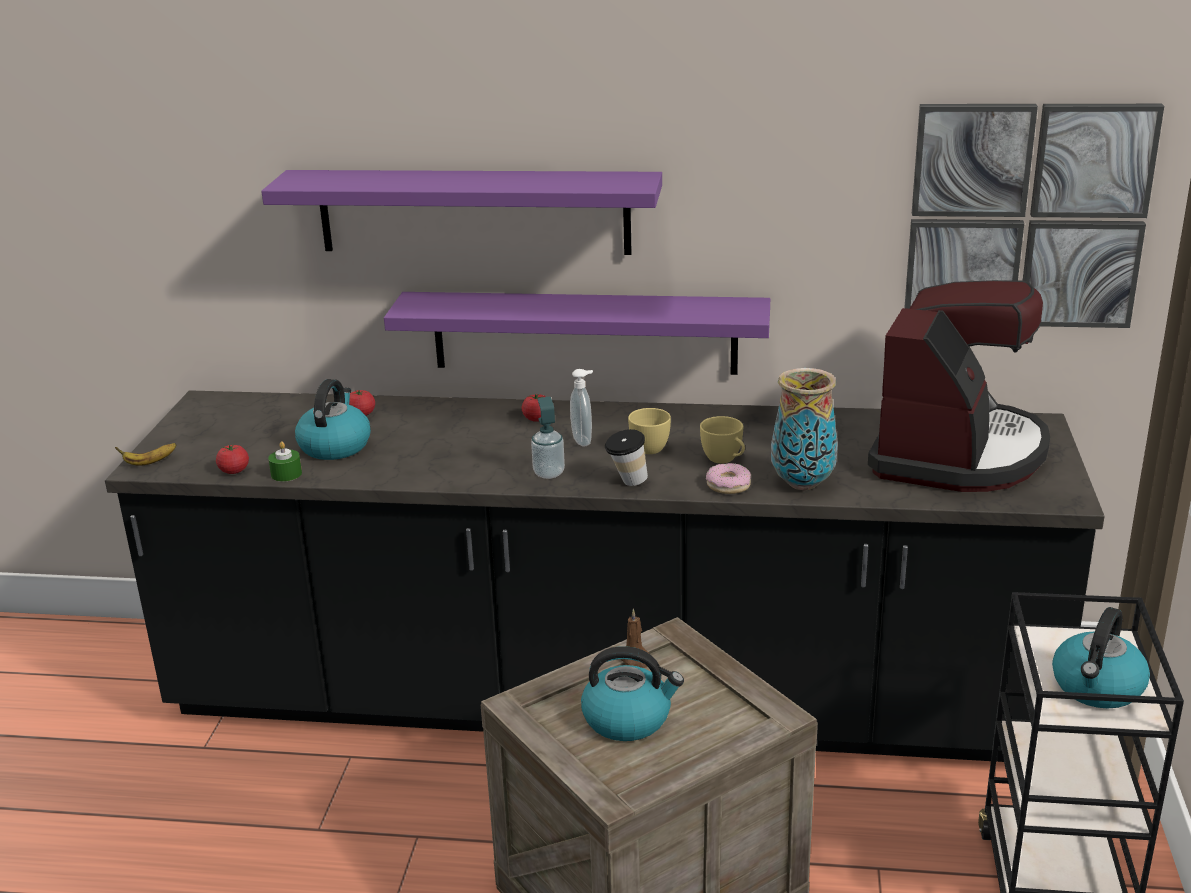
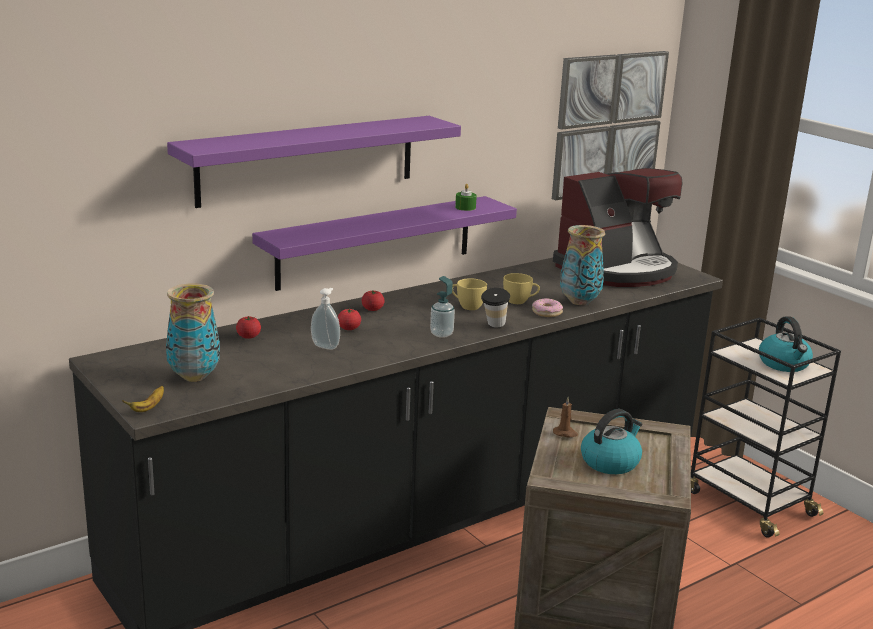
camera: 45 degrees left, 5 degrees down
tomato [216,445,249,474] -> tomato moved to [338,309,361,330]
green candle [268,441,302,482] -> green candle moved to [455,184,477,211]
kettle [295,379,371,460] -> none
soap dispenser [570,369,593,446] -> soap dispenser moved to [311,288,340,350]
coffee machine [868,280,1050,492] -> coffee machine turned 75 degrees clockwise [553,168,682,287]
none -> vase [166,283,220,382]

